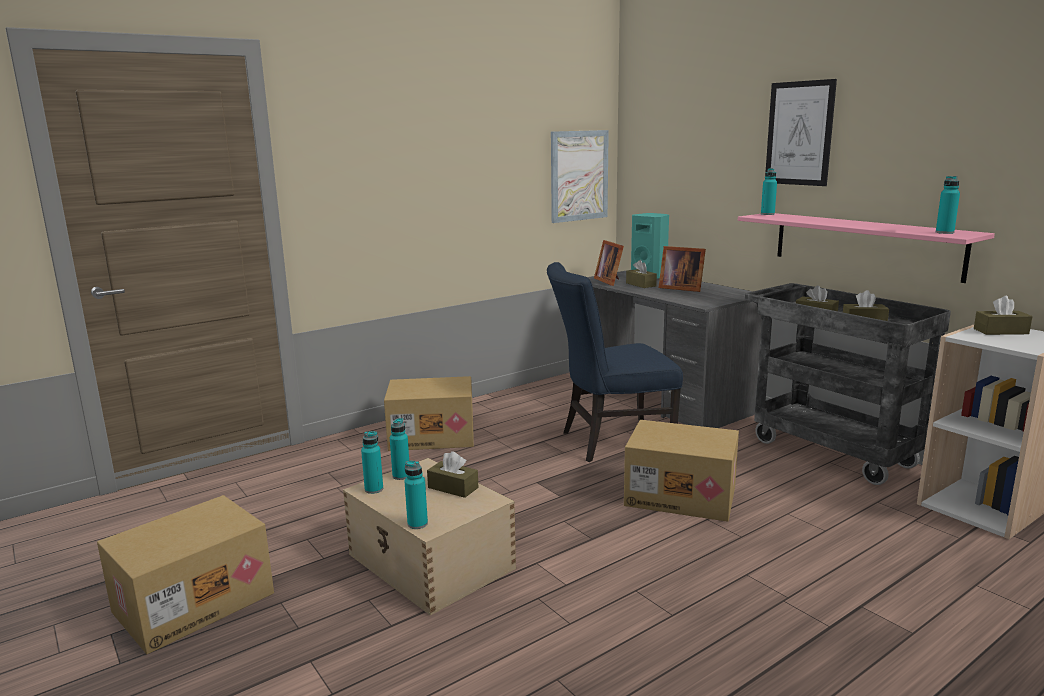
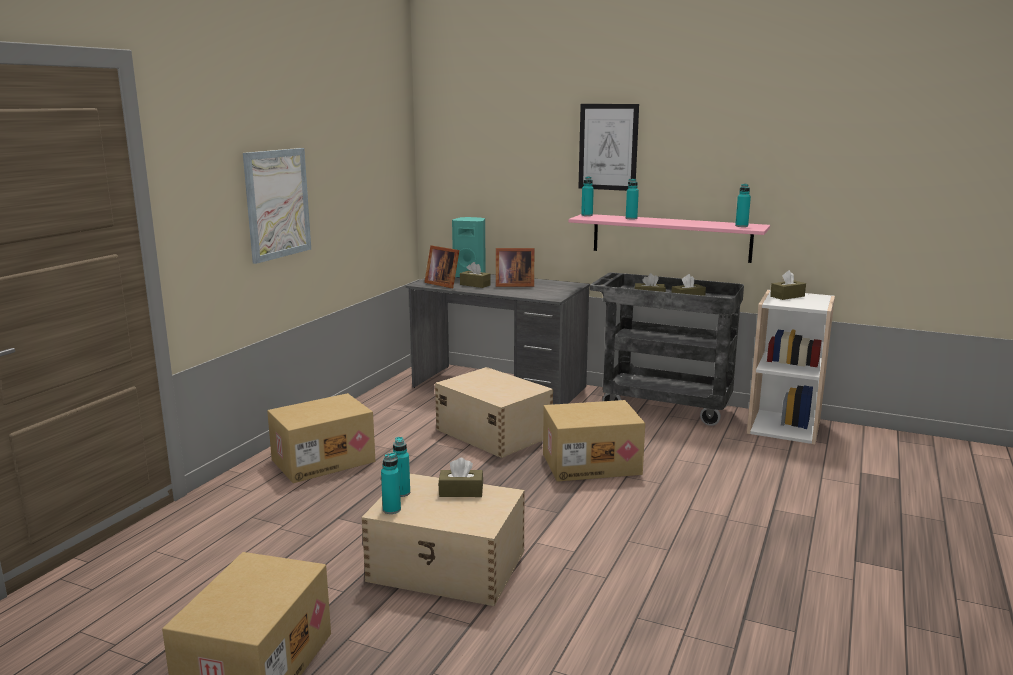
camera: 30 degrees left, 0 degrees up
turquoise bottle [404,461,428,529] -> turquoise bottle moved to [626,179,639,220]
blue chair [547,262,683,462] -> beige storage box [435,367,553,458]
picture [551,130,609,223] -> picture moved to [243,148,311,264]

